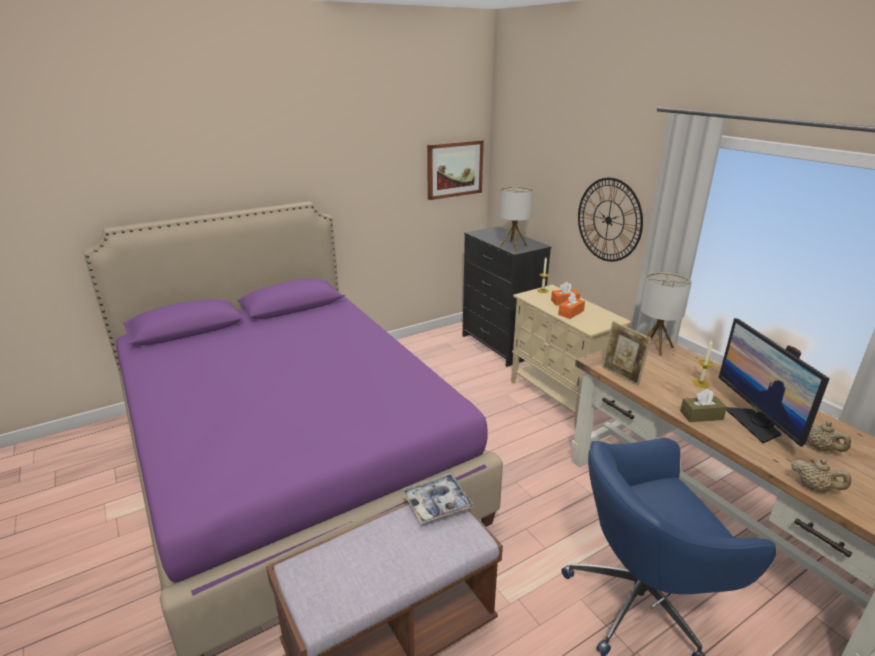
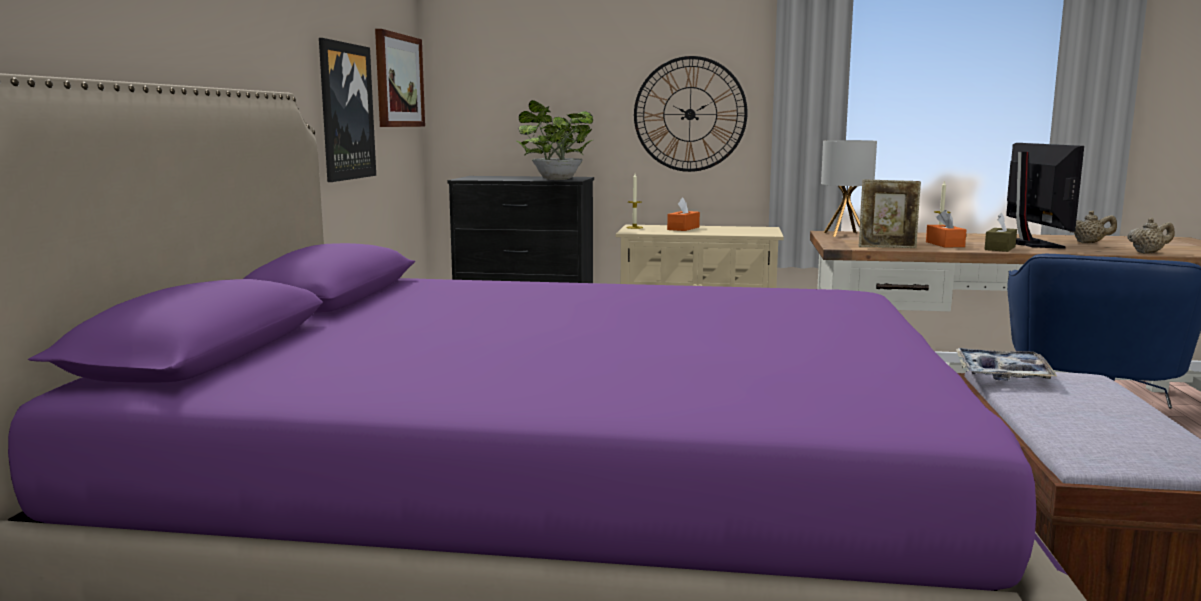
camera: 50 degrees left, 15 degrees down
table lamp [499,186,533,251] -> potted plant [515,100,593,180]
orange tissue box [558,292,585,319] -> orange tissue box moved to [926,210,966,247]
monitor [718,318,830,447] -> monitor turned 120 degrees counterclockwise [1006,143,1084,249]
none -> picture [319,38,376,182]

